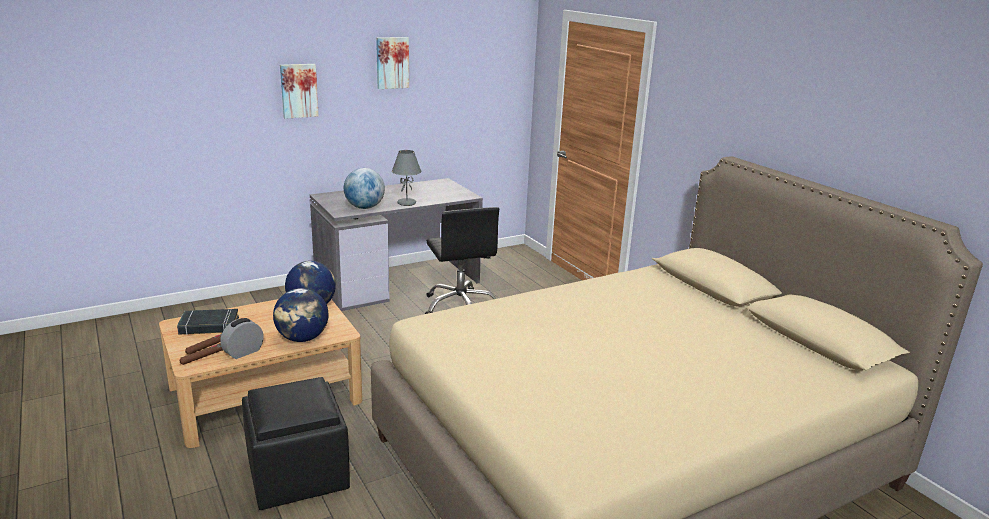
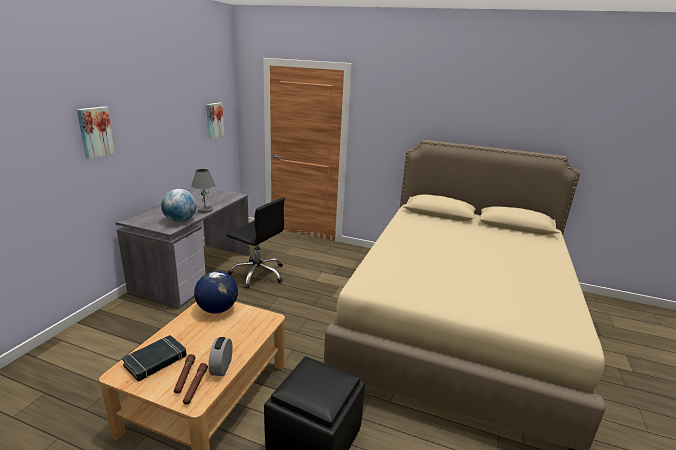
camera: 40 degrees left, 0 degrees up
globe [273,288,329,342] -> none
picture [376,37,409,89] -> picture moved to [206,103,224,139]

